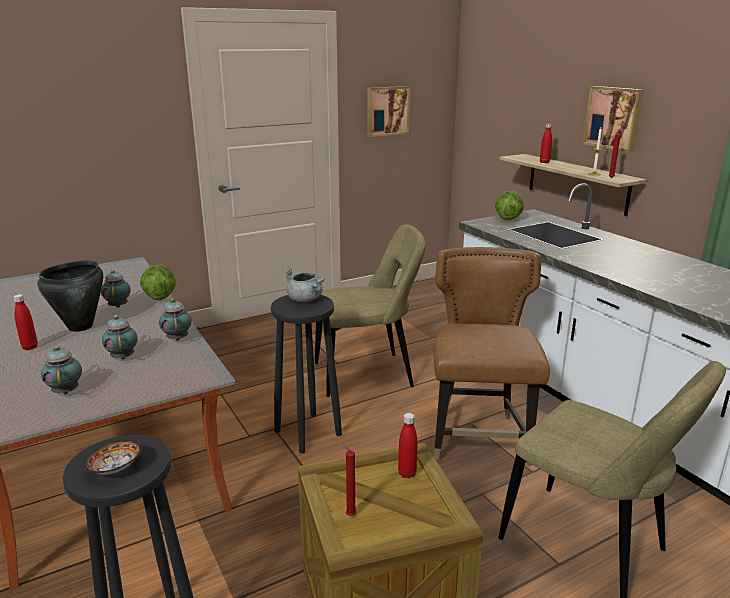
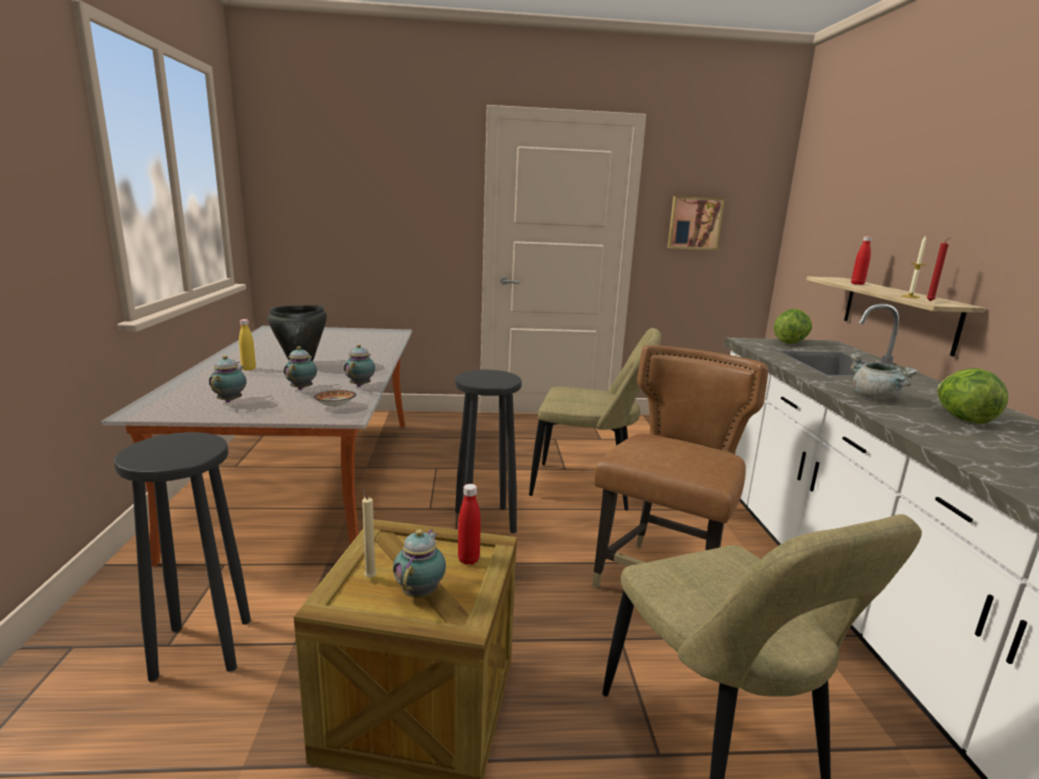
camera: 25 degrees right, 5 degrees down
red bottle [13,294,38,350] -> yellow bottle [239,319,256,371]
bowl [83,440,143,475] -> bowl moved to [313,390,356,407]
teapot [101,270,131,308] -> teapot moved to [393,529,446,598]
lettuce [140,264,176,300] -> lettuce moved to [937,368,1008,424]
grey cooking pot [283,267,325,302] -> grey cooking pot moved to [850,353,919,399]
red candle [342,443,356,516] -> beige candle [362,487,377,578]
picture [583,86,644,152] -> none

